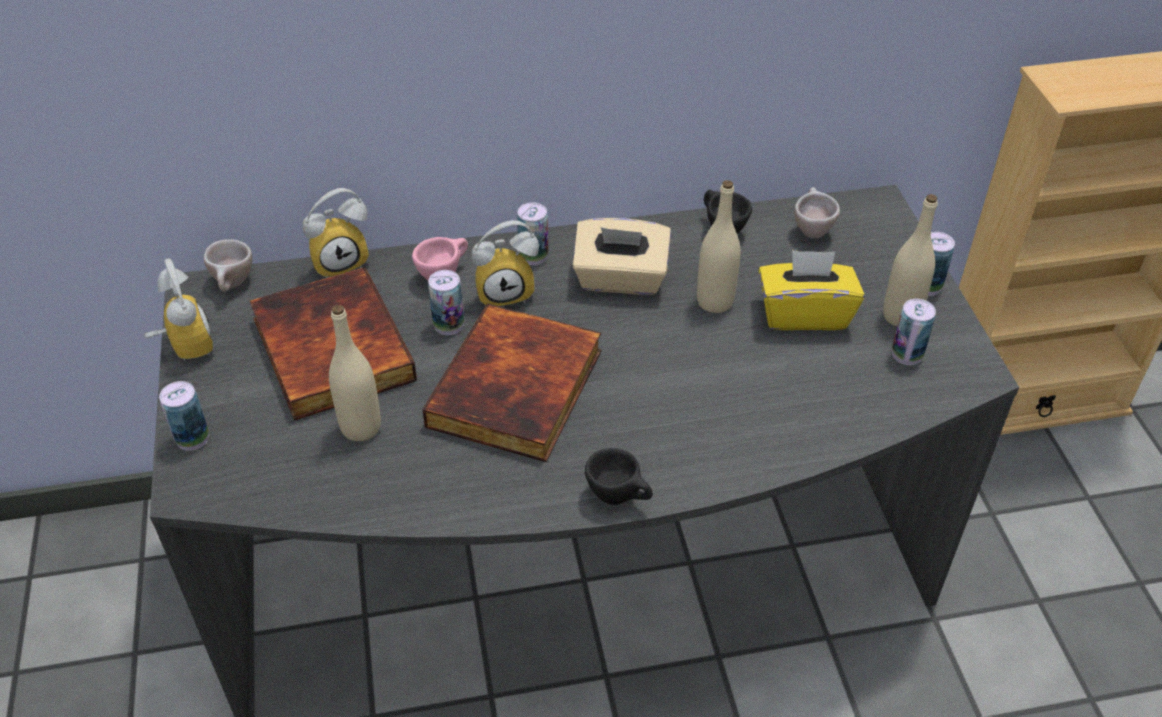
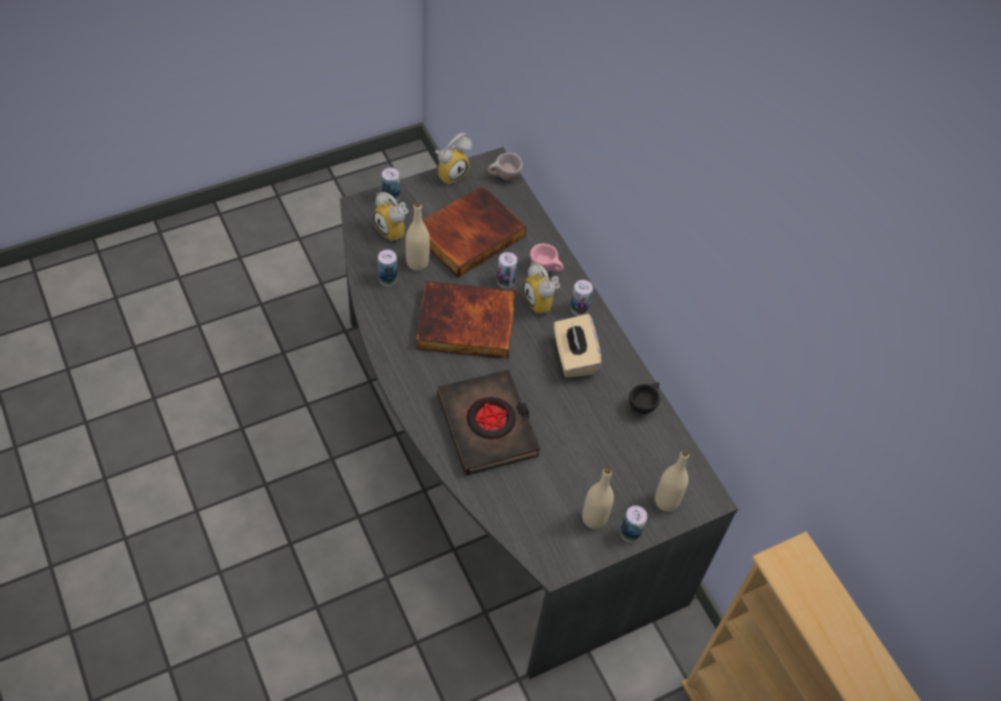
camera: 70 degrees right, 10 degrees up
alarm clock [303,188,369,278] -> alarm clock moved to [373,192,409,241]
black cup [585,448,653,505] -> none
beige bottle [697,180,740,313] -> beige bottle moved to [655,449,689,512]
yellow tissue box [759,250,864,330] -> none
beige cup [794,187,840,238] -> none
can [892,299,936,365] -> can moved to [378,250,397,286]
none -> black book [437,370,541,476]

